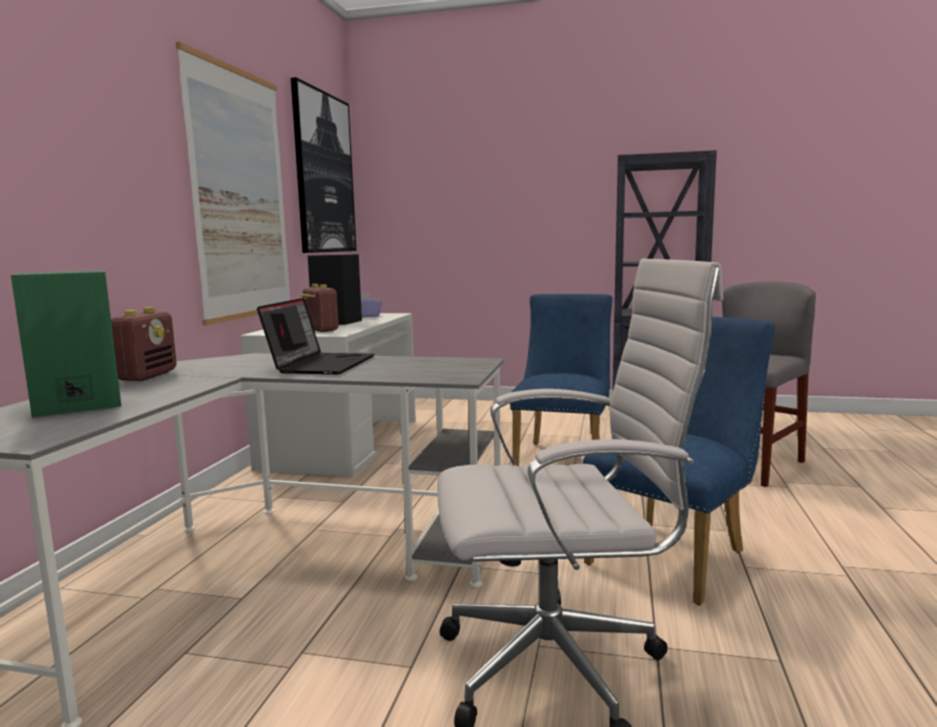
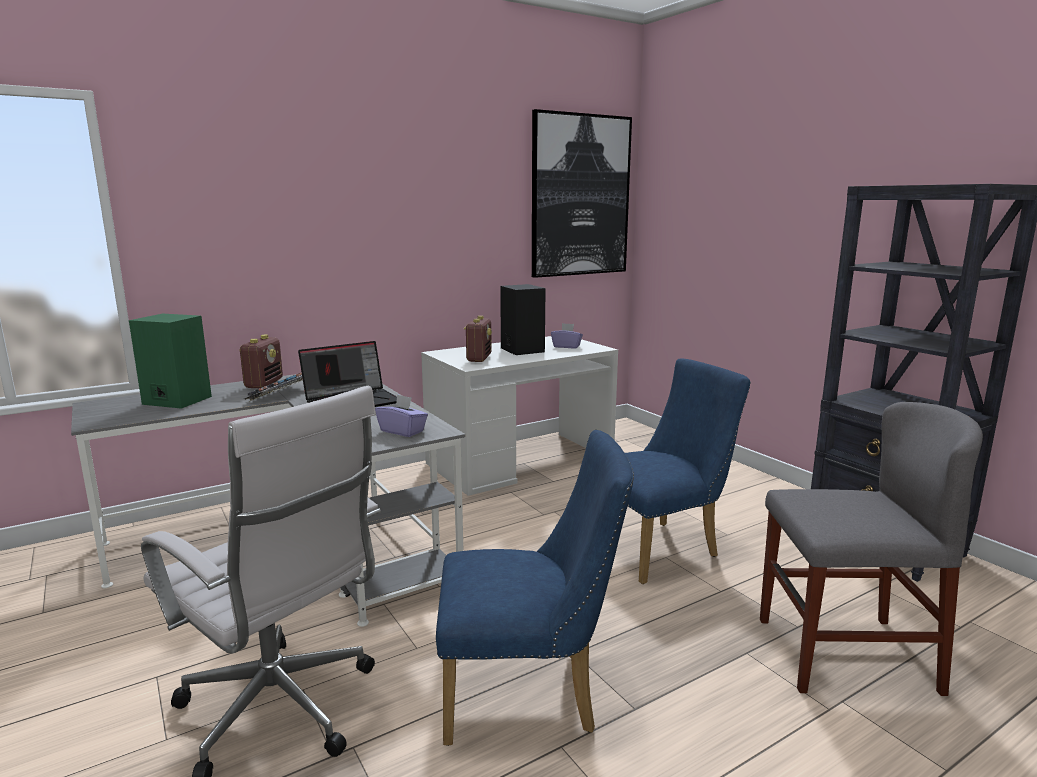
camera: 45 degrees right, 5 degrees up
radio [111,307,177,381] -> radio turned 45 degrees counterclockwise [239,335,283,388]
picture [176,42,290,326] -> none
none -> keyboard [244,373,303,403]
none -> purple tissue box [375,394,428,437]

